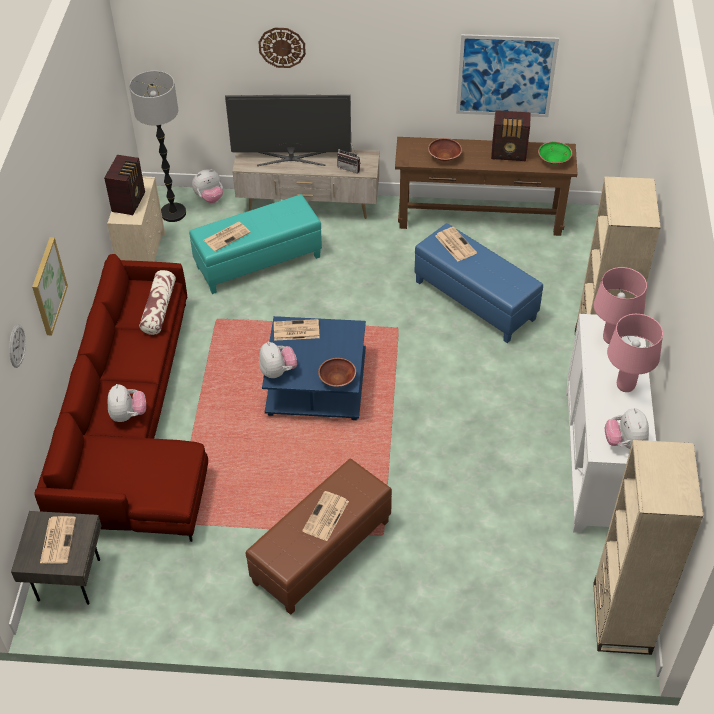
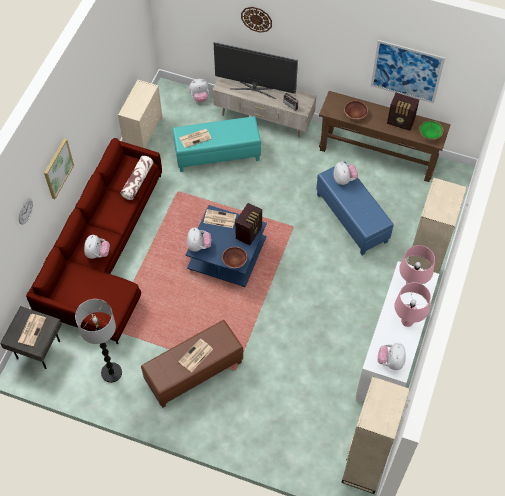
camera: 15 degrees right, 10 degrees up
radio [104,155,145,215] -> radio moved to [235,203,262,245]
floor lamp [129,71,186,222] -> floor lamp moved to [75,299,122,383]
newspaper [435,227,477,261] -> plush toy [334,162,358,185]

